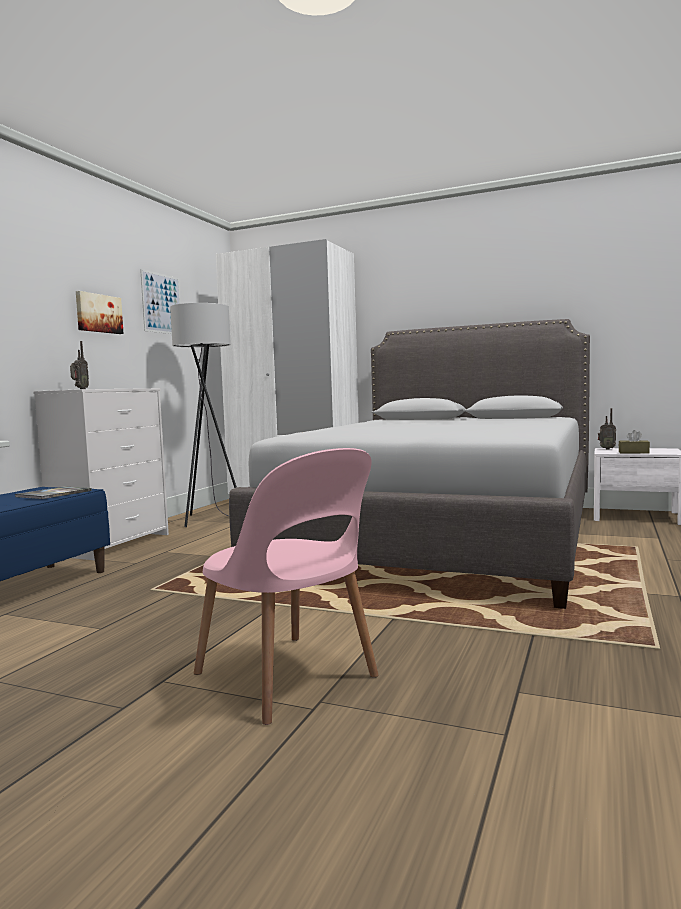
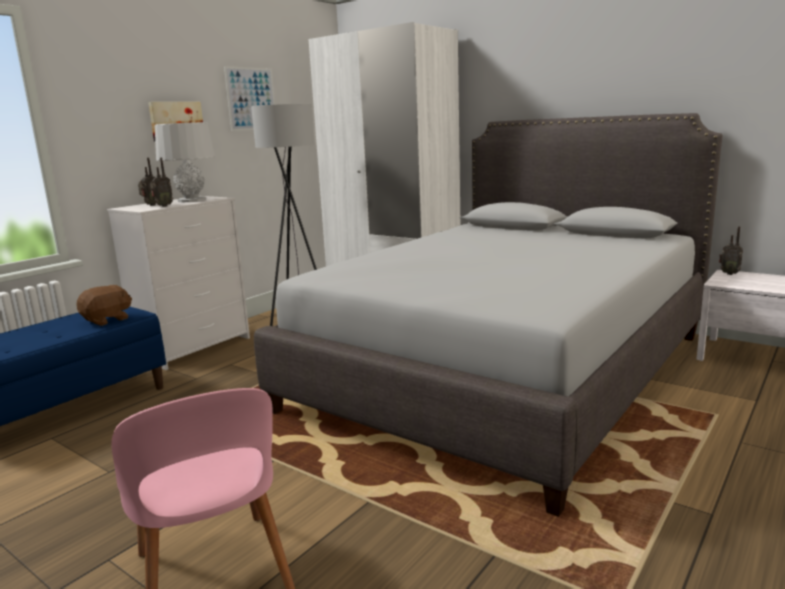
camera: 15 degrees right, 10 degrees up
book [15,486,92,499] -> brown plush toy [76,285,132,326]
brown tissue box [619,430,650,454] -> none
none -> radio [150,158,173,207]
none -> grey table lamp [155,122,215,202]

